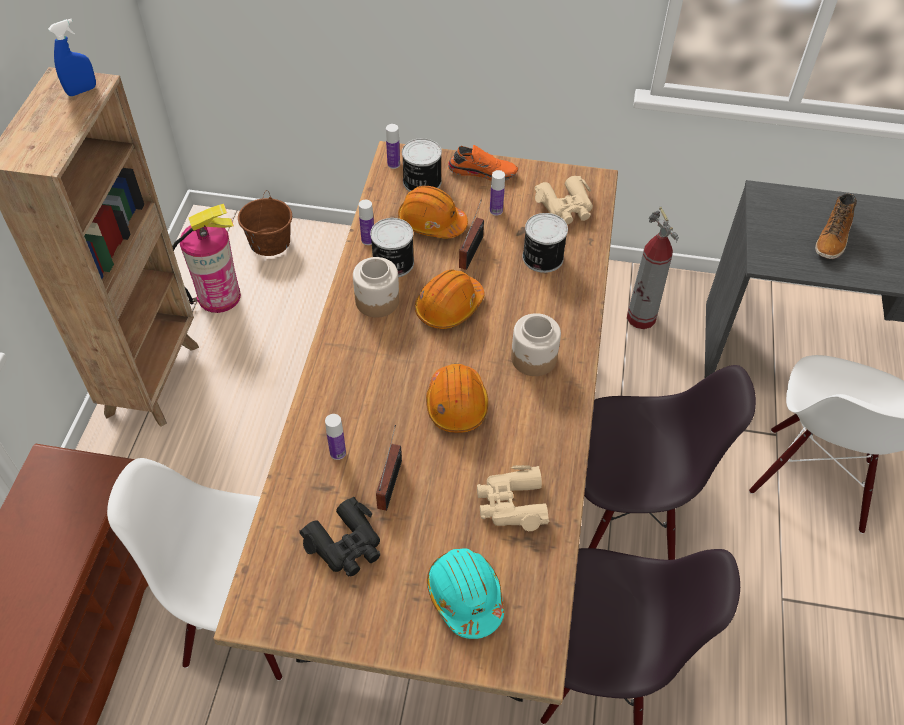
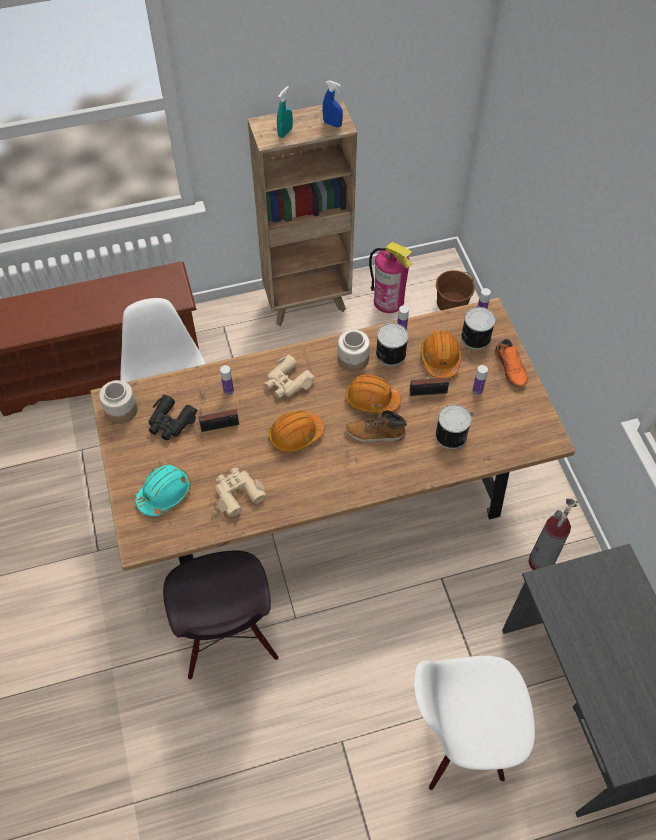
camera: 65 degrees right, 5 degrees up
jar [511,313,561,376] -> jar moved to [99,380,137,424]
beige binoculars [534,176,593,224] -> beige binoculars moved to [264,354,315,398]
black chair [584,365,756,560] -> none
boot [815,194,857,259] -> boot moved to [345,410,407,443]
none -> turquoise spray bottle [277,86,293,138]

